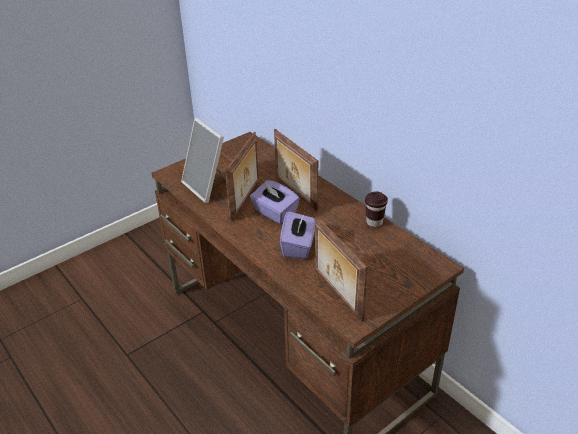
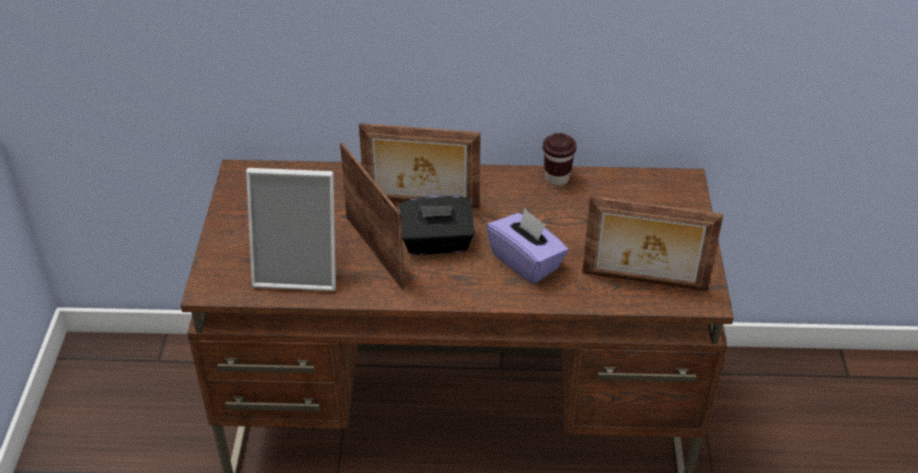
camera: 50 degrees left, 5 degrees up
purple tissue box [250,180,300,224] -> black tissue box [399,196,475,255]

